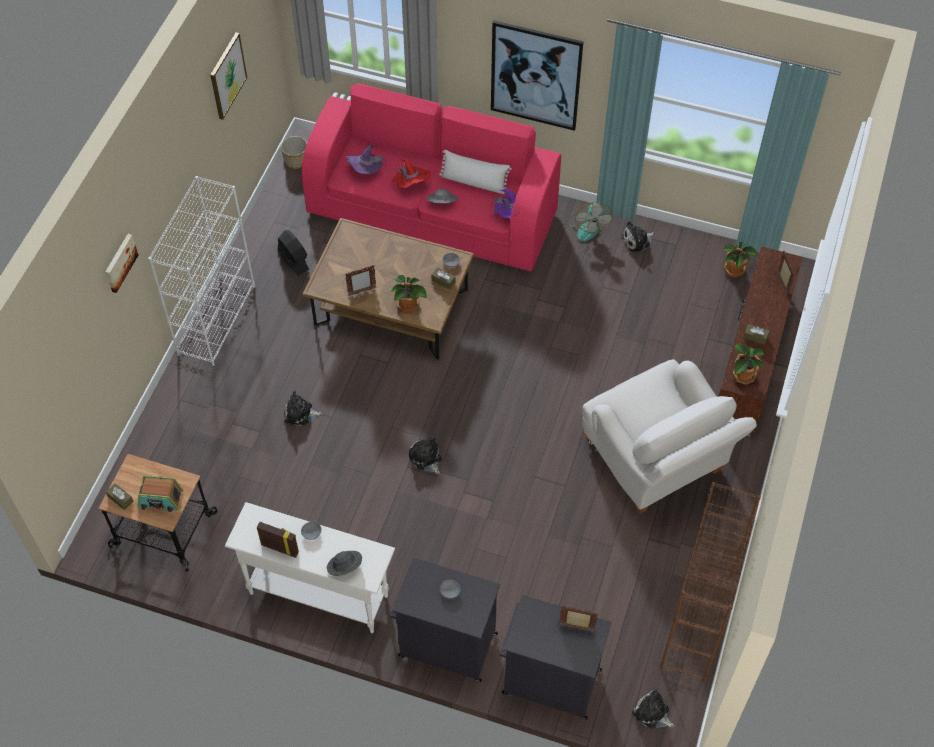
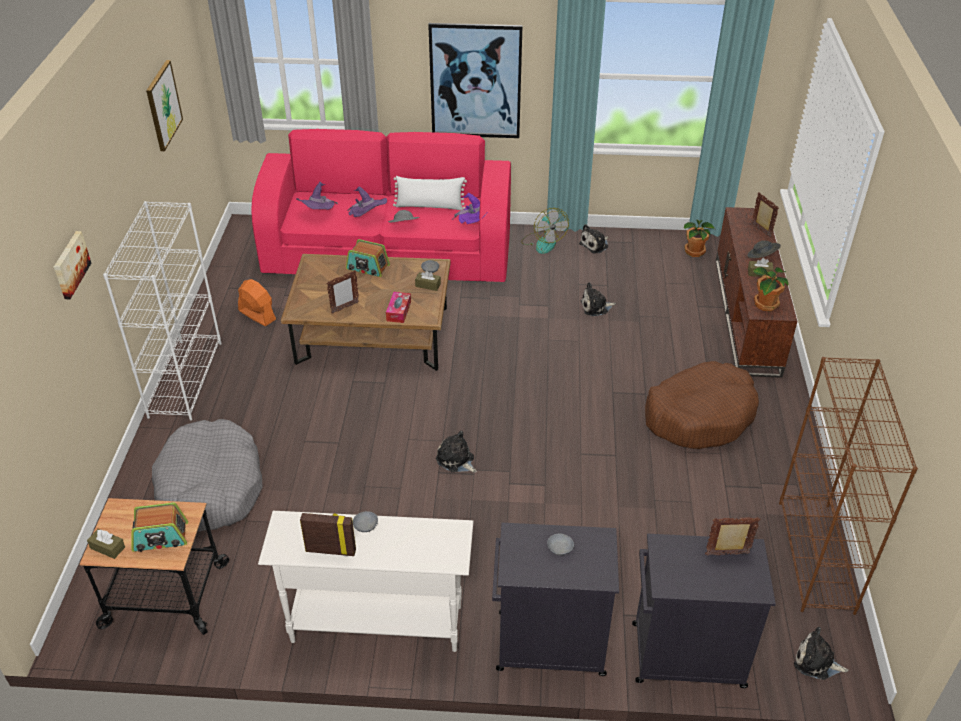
camera: 15 degrees left, 15 degrees down
black fan [278,230,309,275] -> orange fan [238,279,276,326]
planter [281,136,307,169] -> none
plush toy [284,390,322,426] -> plush toy moved to [580,282,616,316]
grey hat [327,551,362,576] -> grey hat moved to [747,240,781,258]
potted plant [391,275,427,313] -> tissue box [386,292,411,323]
red hat [393,159,431,189] -> purple hat [347,186,387,217]
white armchair [582,359,757,514] -> brown dog bed [645,361,759,449]
none -> grey dog bed [152,419,263,531]
none -> radio [346,239,390,277]

